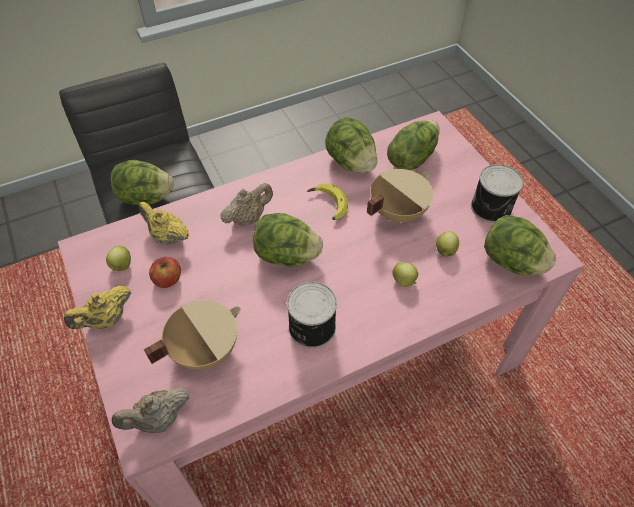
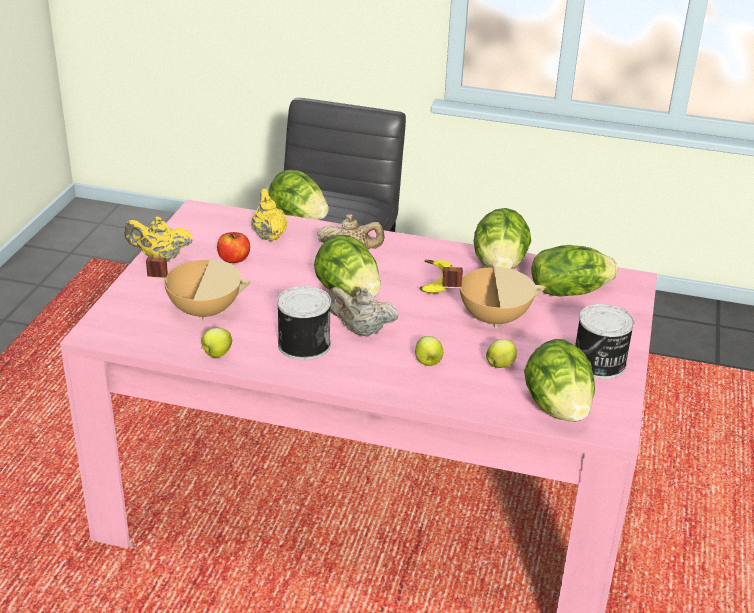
camera: 40 degrees right, 20 degrees down
apple [106,246,131,271] -> apple moved to [201,328,232,358]
beige teapot [112,388,189,433] -> beige teapot moved to [328,287,398,337]

